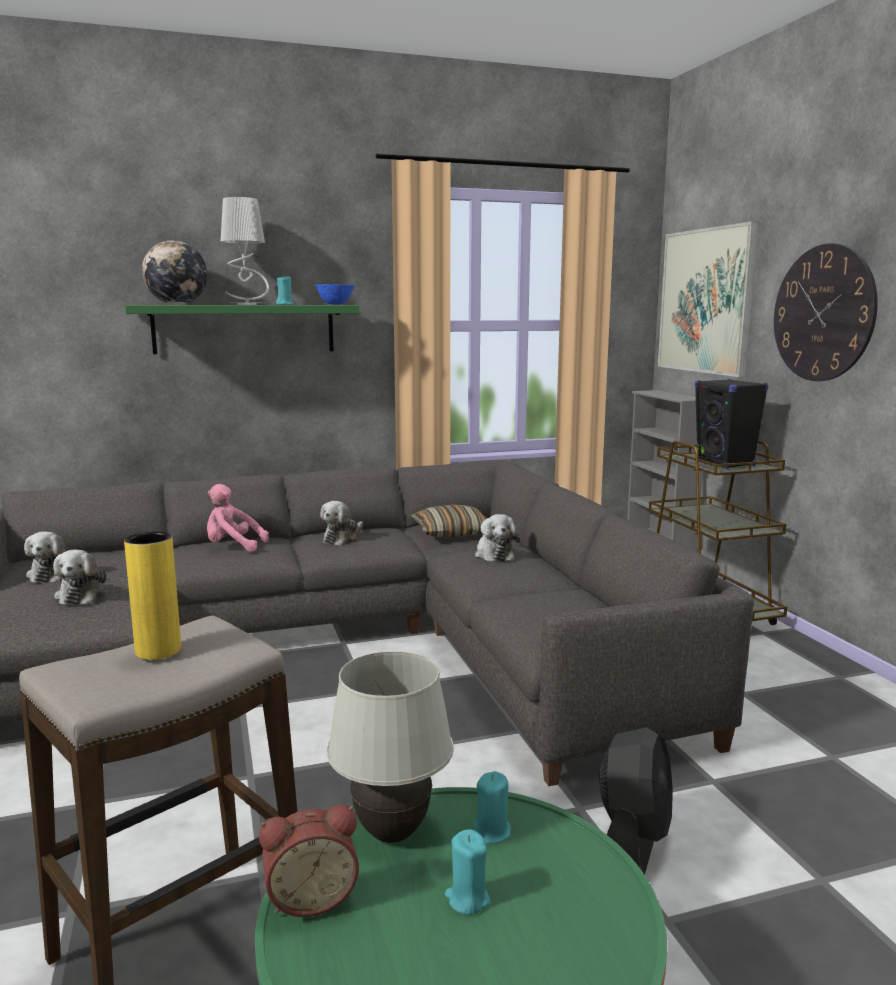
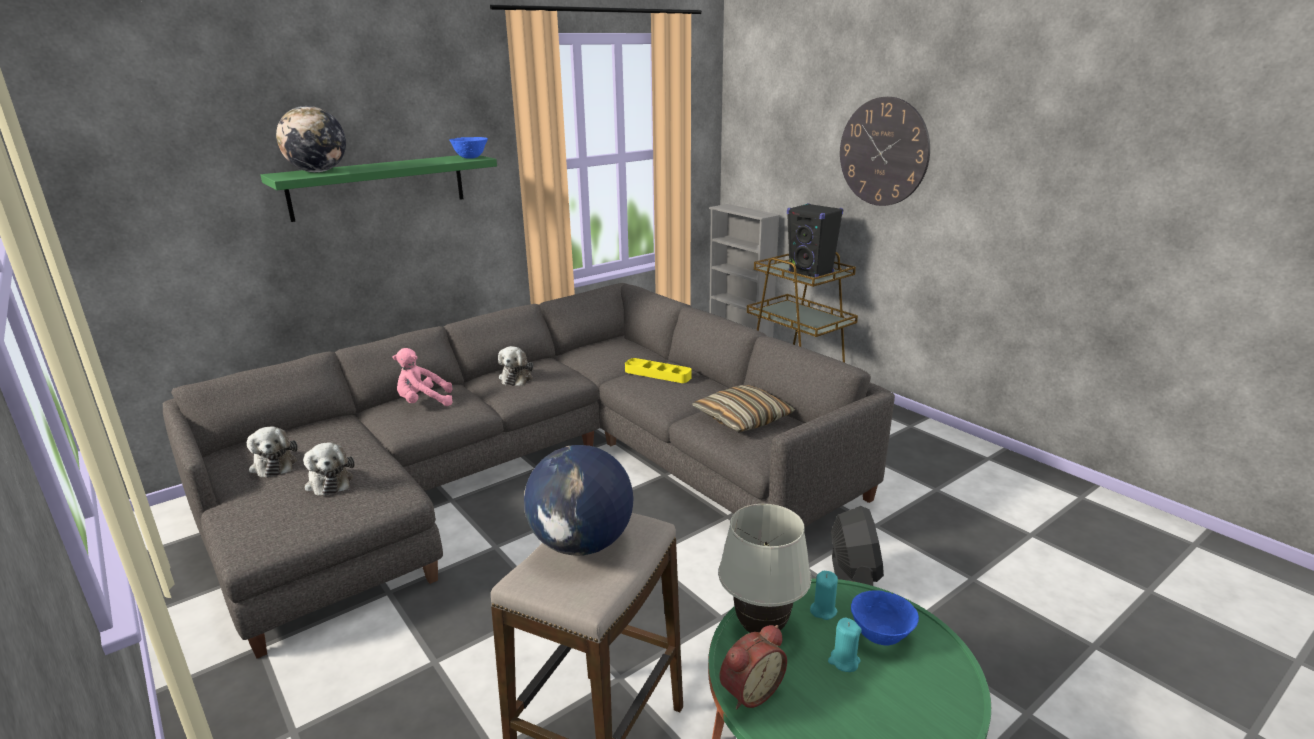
camera: 20 degrees left, 10 degrees up
yellow vase [124,532,181,660] -> globe [524,445,634,556]
grey table lamp [221,197,269,305] -> none
turquoise candle [276,275,293,305] -> none
pillow [411,505,487,537] -> pillow moved to [692,385,795,433]
plush toy [475,514,520,562] -> yellow tray [625,358,692,383]
picture [658,221,758,377] -> none
none -> blue bowl [851,590,919,646]

